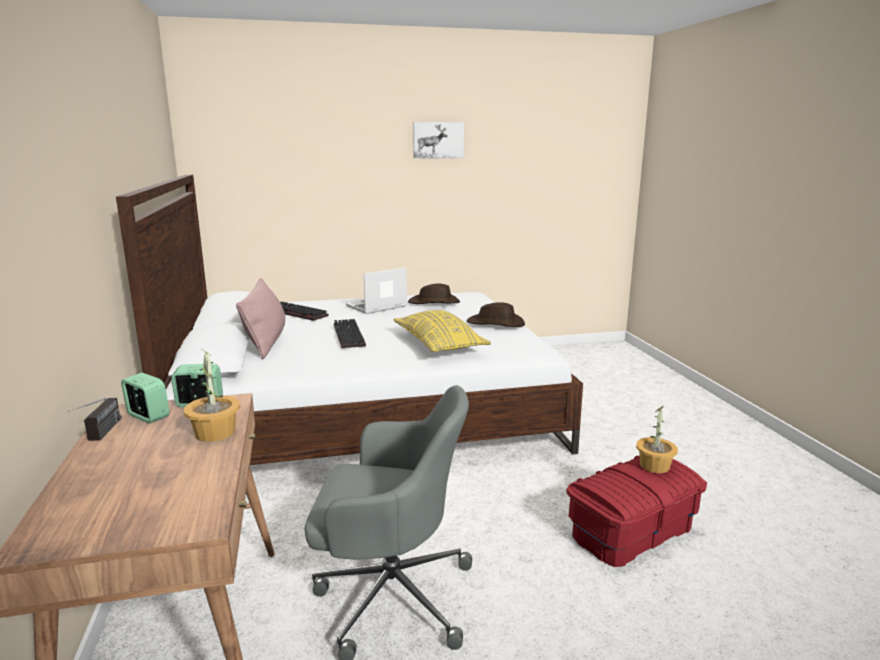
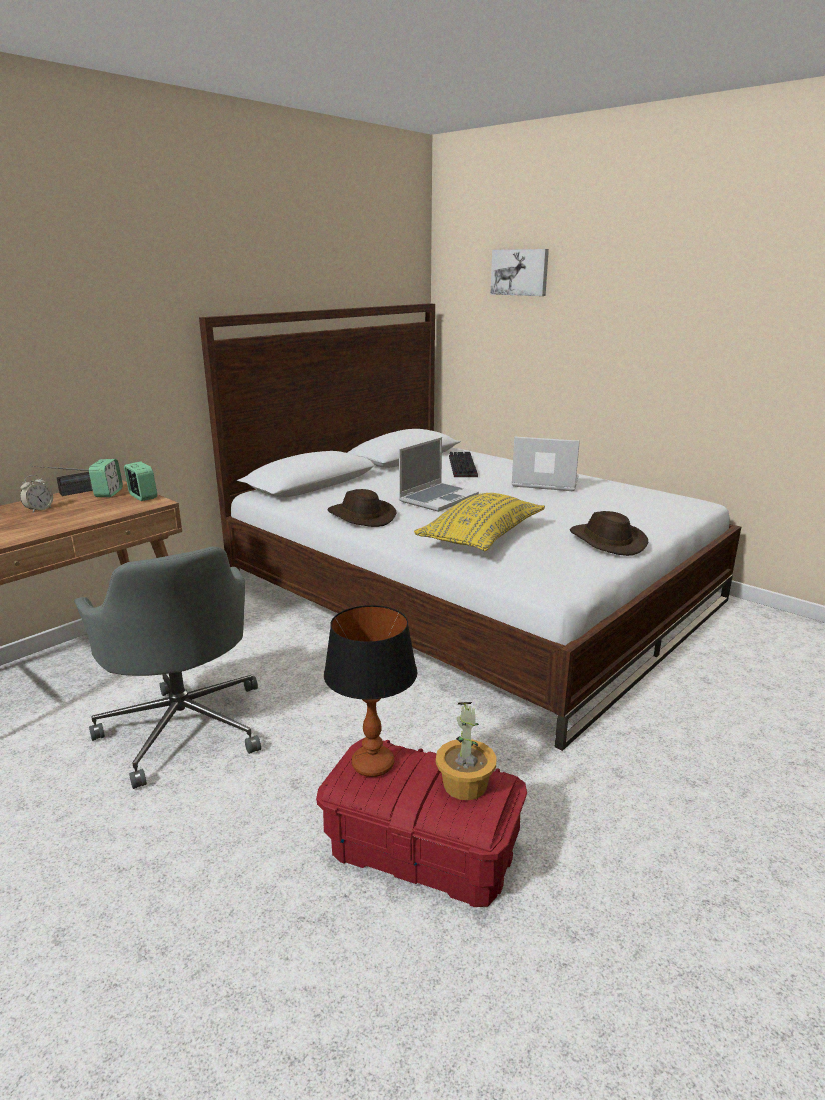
camera: 55 degrees right, 5 degrees up
potted plant [183,348,240,442] -> none
pink pillow [236,278,285,359] -> none
keyboard [334,319,366,348] -> laptop [399,437,479,512]
brown hat [408,284,460,304] -> brown hat moved to [328,489,396,527]
picture [413,122,464,159] -> picture moved to [490,249,549,296]
none -> alarm clock [20,475,53,513]
none -> table lamp [324,605,417,777]

